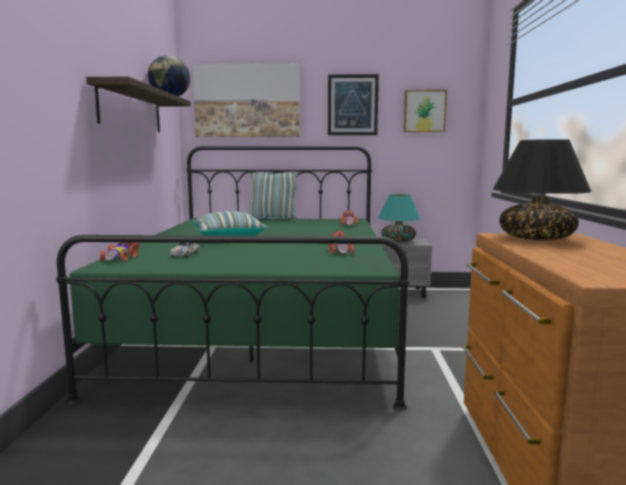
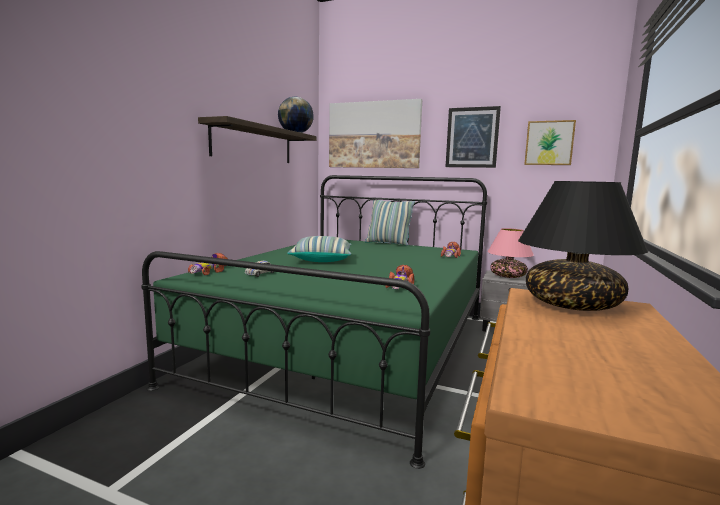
camera: 20 degrees right, 0 degrees up
turquoise table lamp [378,194,421,242] -> pink table lamp [487,228,534,278]

